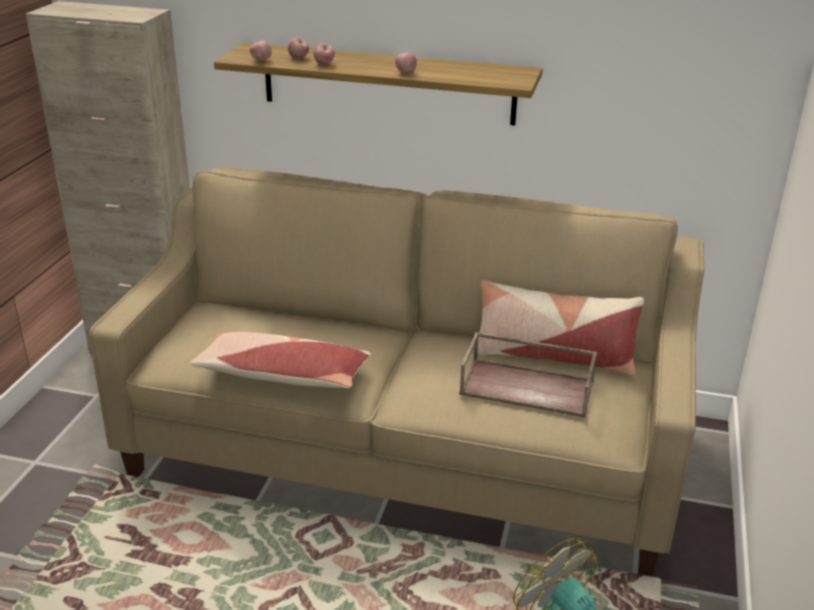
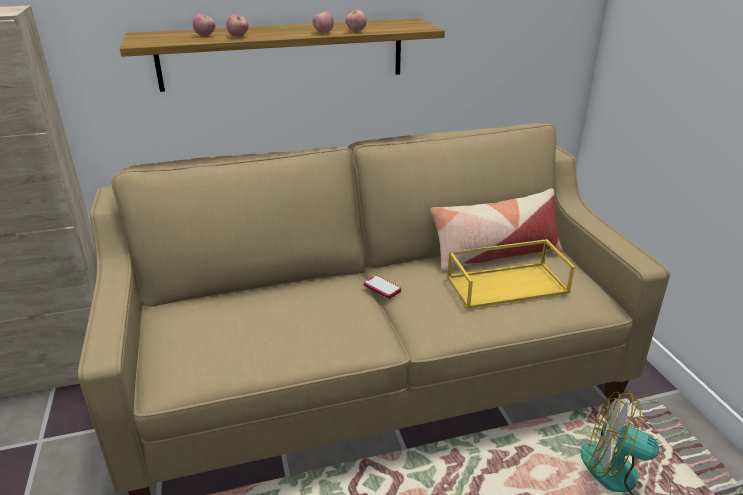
camera: 30 degrees left, 0 degrees up
pillow [190,332,371,388] -> none
apple [250,40,272,61] -> apple moved to [346,10,367,32]
brown tray [459,332,597,417] -> yellow tray [447,239,575,309]
none -> phone [364,275,401,298]

